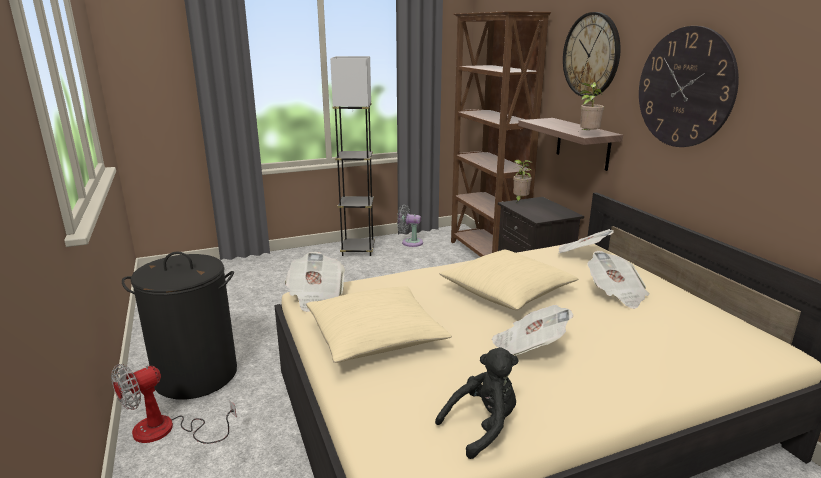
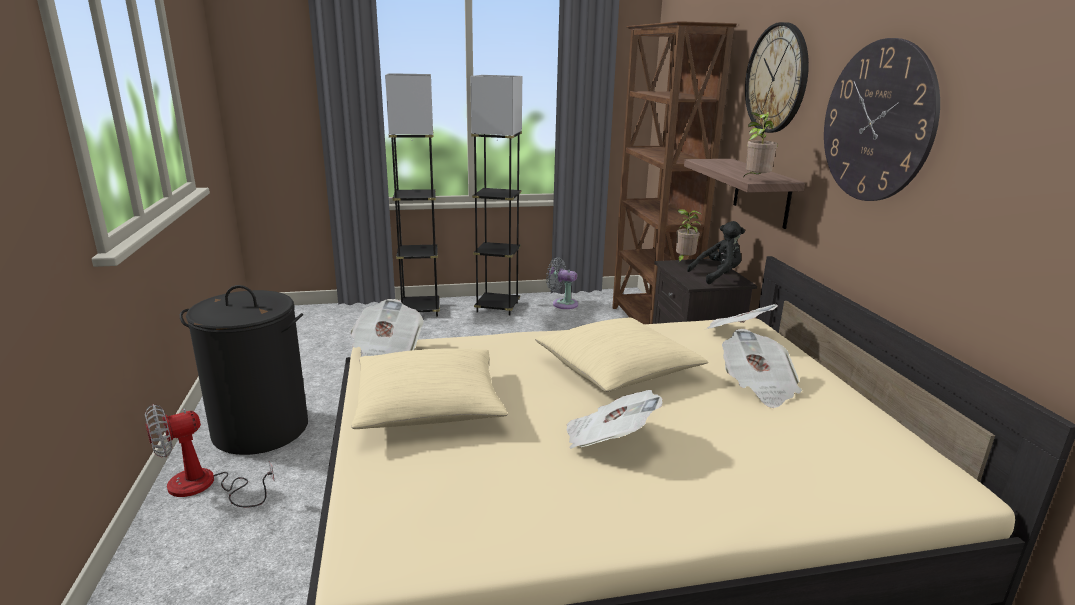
camera: 10 degrees right, 0 degrees up
black plush toy [435,347,519,459] -> black plush toy moved to [687,221,745,284]
none -> grey floor lamp [385,73,440,317]

